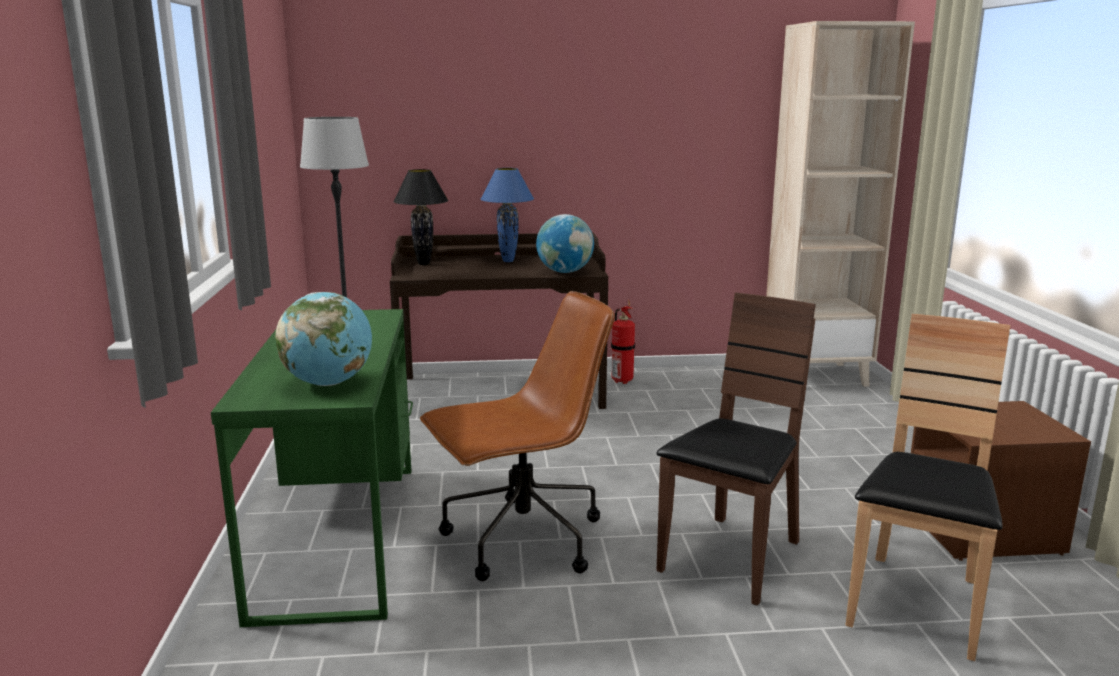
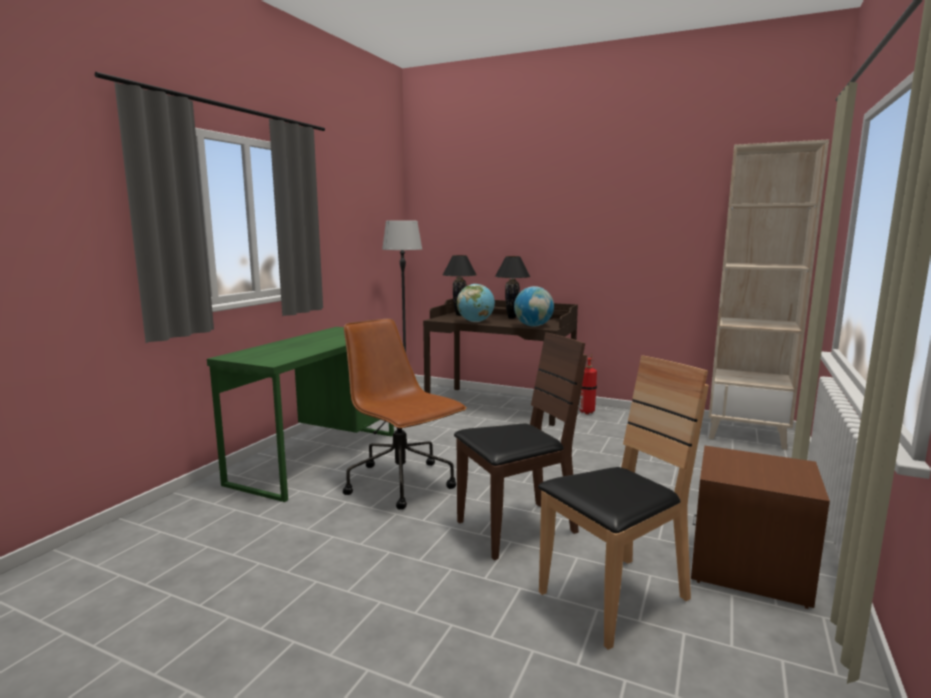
camera: 30 degrees right, 5 degrees down
globe [275,292,372,386] -> globe moved to [457,284,495,322]
brown office chair [420,291,615,581] -> brown office chair turned 135 degrees counterclockwise [343,319,467,510]
blue table lamp [480,168,534,262] -> black table lamp [495,256,531,319]

